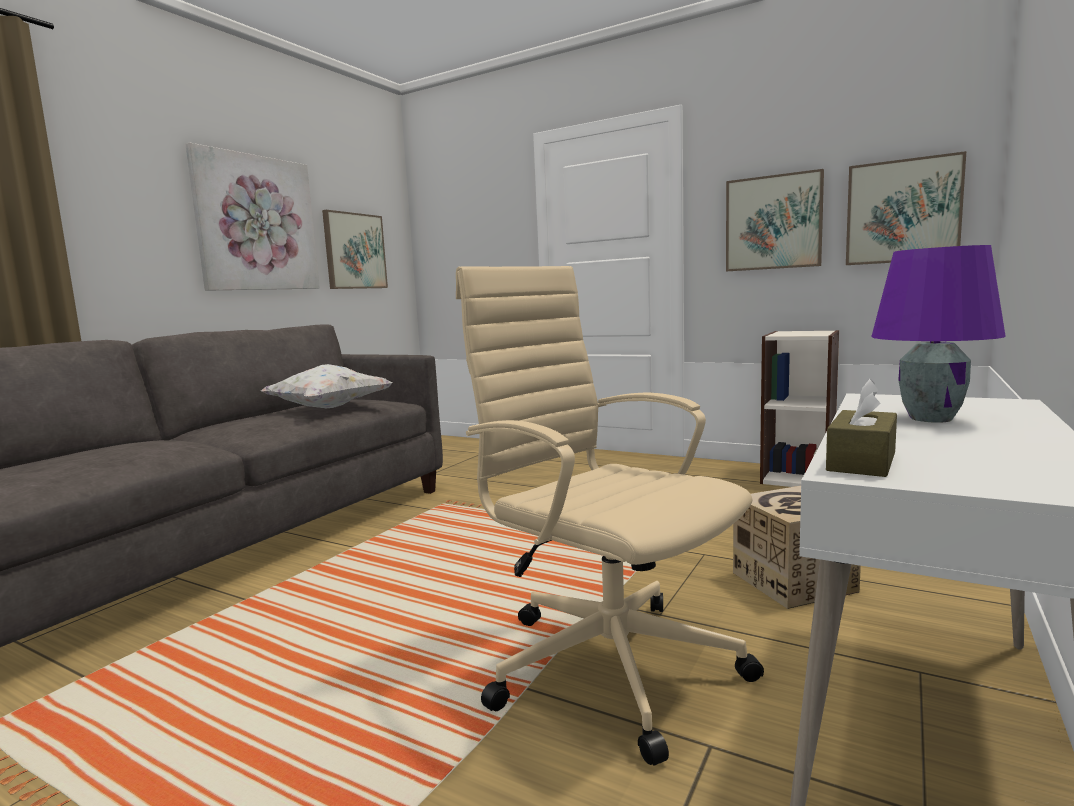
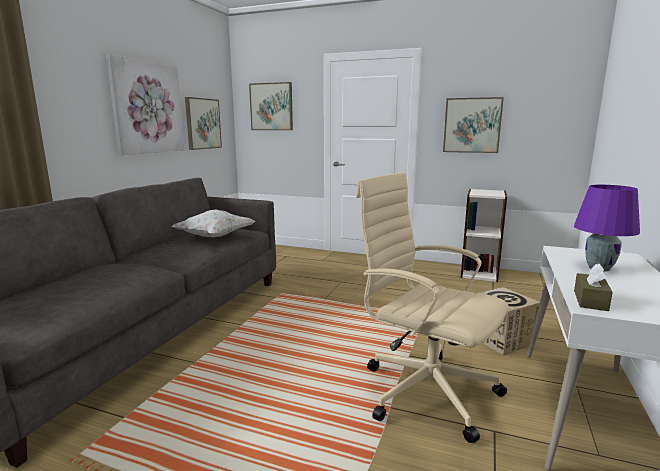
camera: 10 degrees left, 5 degrees up
picture [846,151,966,265] -> picture moved to [249,82,293,130]

